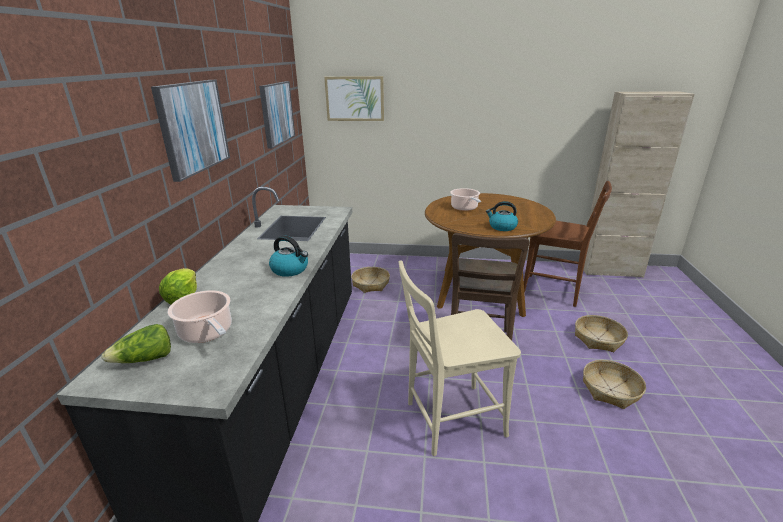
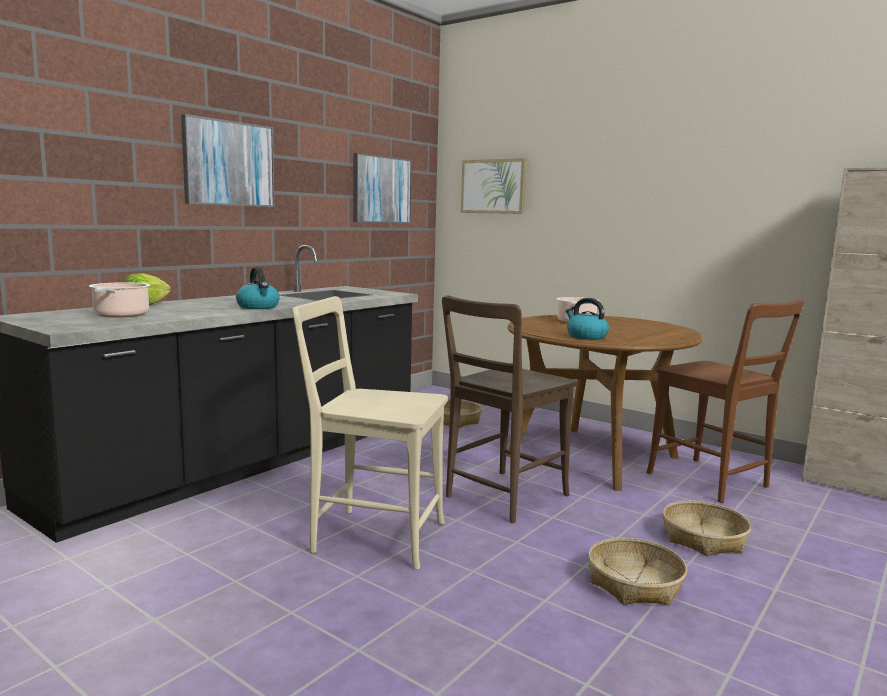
camera: 30 degrees right, 15 degrees down
lettuce [101,324,171,363] -> none

